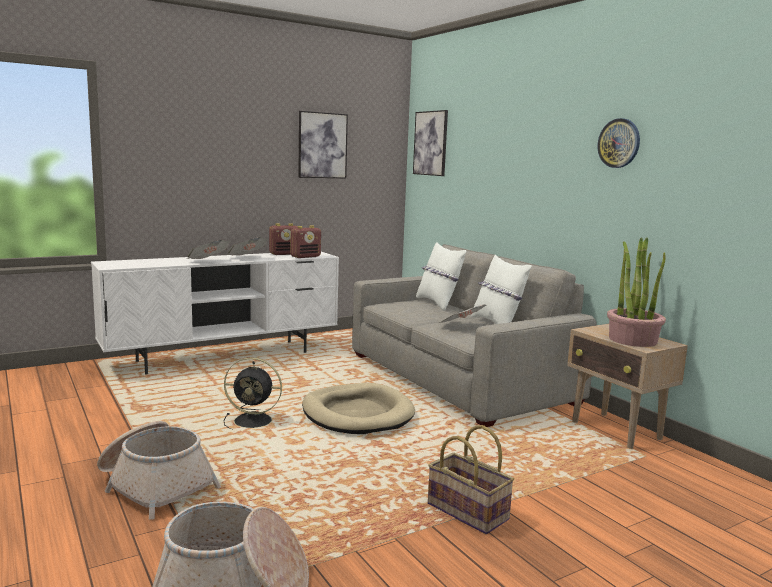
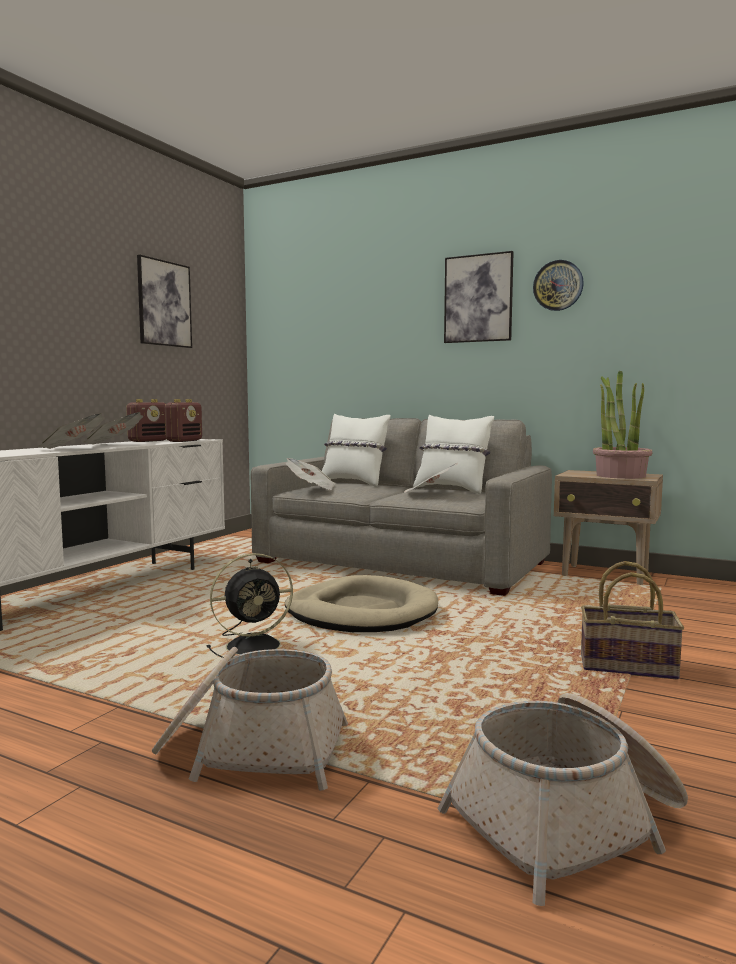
camera: 30 degrees left, 5 degrees down
picture [413,110,448,176] -> picture moved to [444,251,513,343]
none -> newspaper [286,458,335,490]

